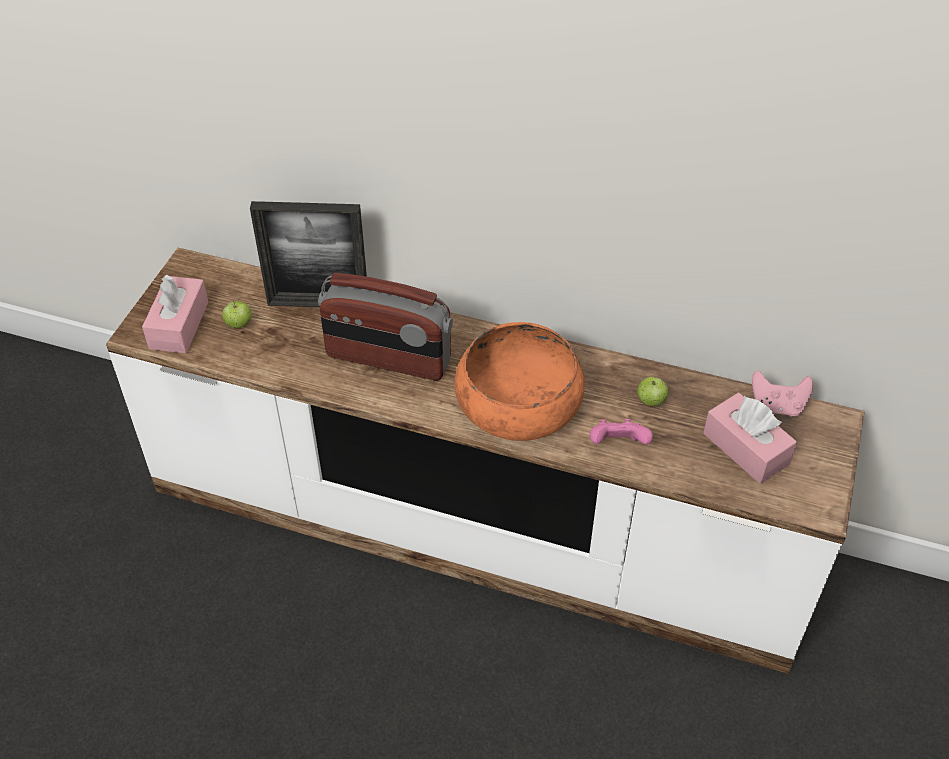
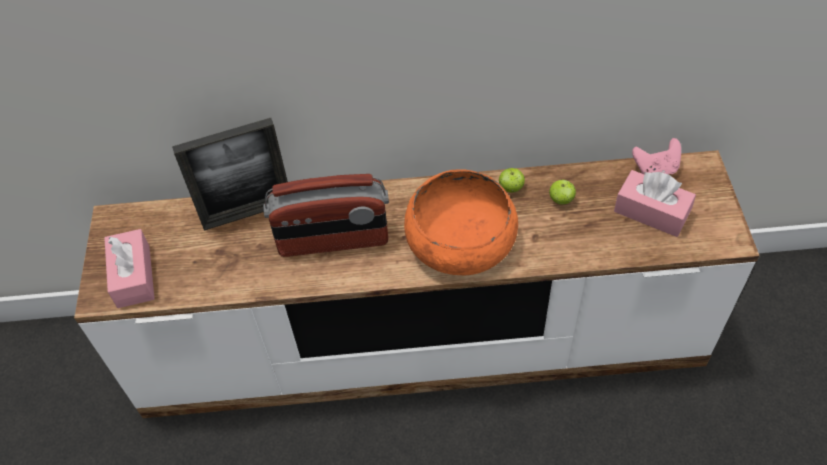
camera: 20 degrees left, 5 degrees up
apple [222,300,252,329] -> apple moved to [499,168,525,193]
pink game controller [590,419,653,444] -> none

